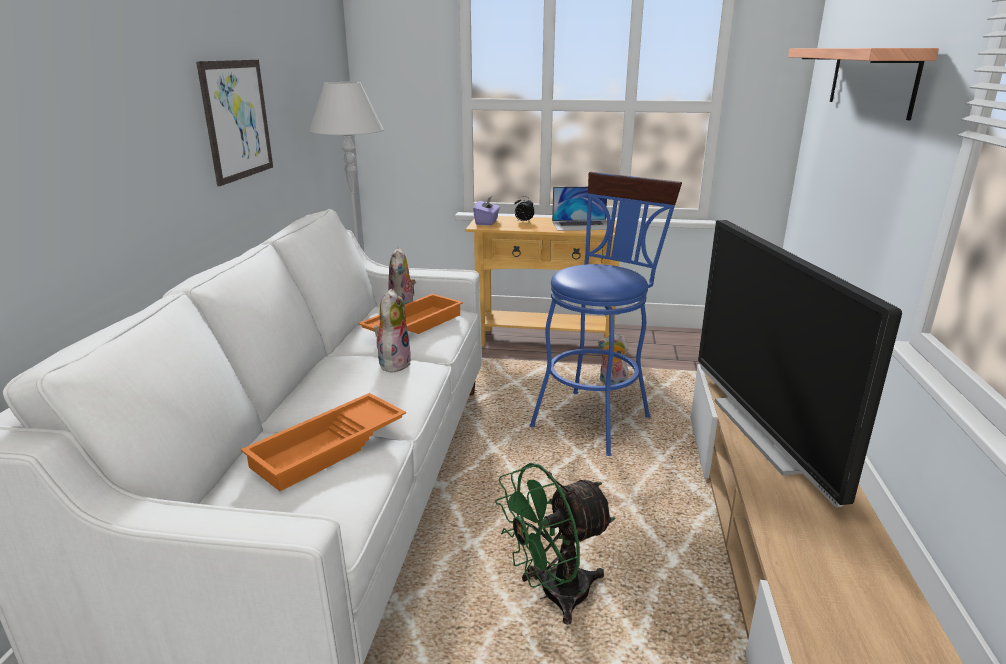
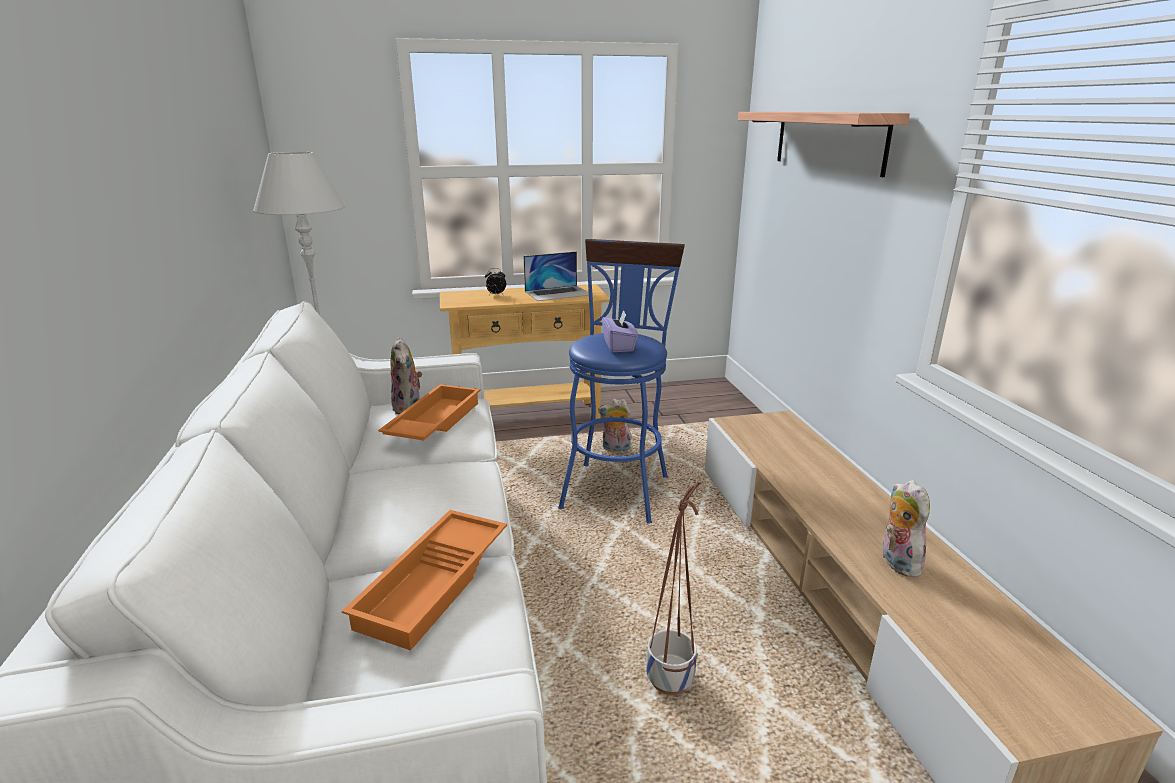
camera: 20 degrees left, 0 degrees up
picture [196,60,273,186] -> none
plush toy [373,289,411,372] -> plush toy moved to [882,480,930,577]
purple tissue box [473,196,500,225] -> purple tissue box moved to [602,310,638,352]
green fan [495,463,615,625] -> planter [646,482,701,695]
television [698,220,902,507] -> none

